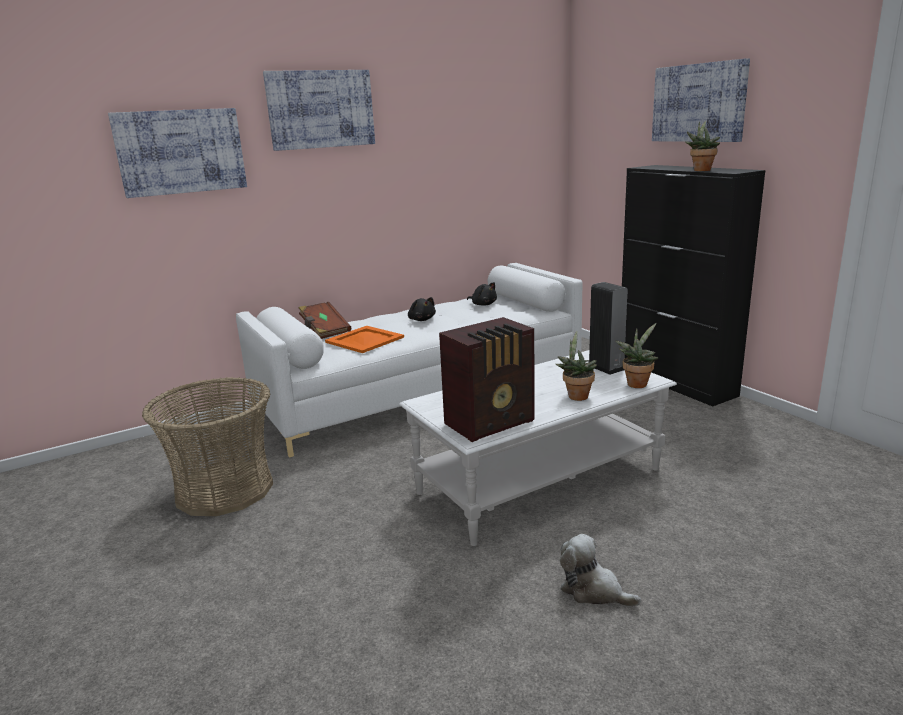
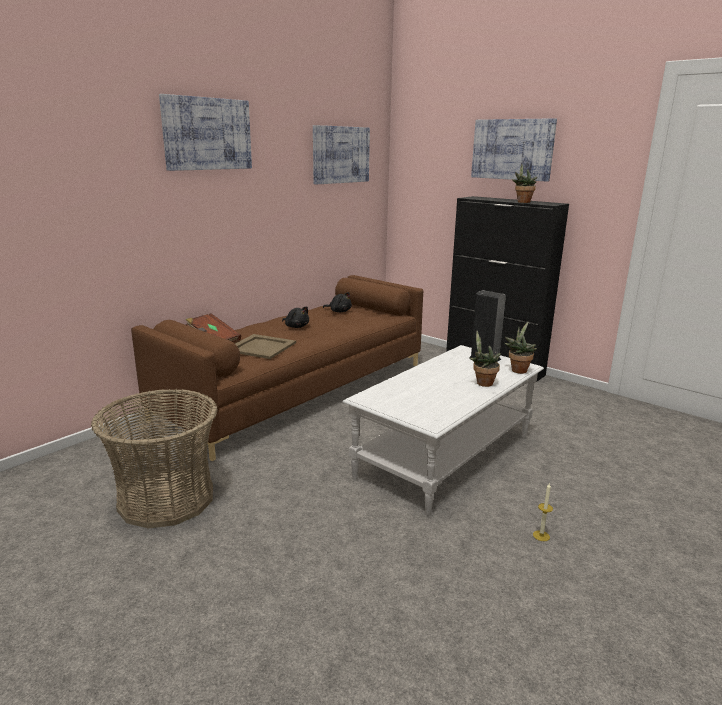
camera: 20 degrees left, 0 degrees up
picture [108,108,247,198] -> picture moved to [313,125,370,184]
white sofa [236,263,583,458] -> brown sofa [131,275,423,461]
orange tray [325,326,404,353] -> beige tray [235,334,296,359]
radio [439,317,535,442] -> none
plush toy [560,534,641,607] -> candle [533,483,553,541]

